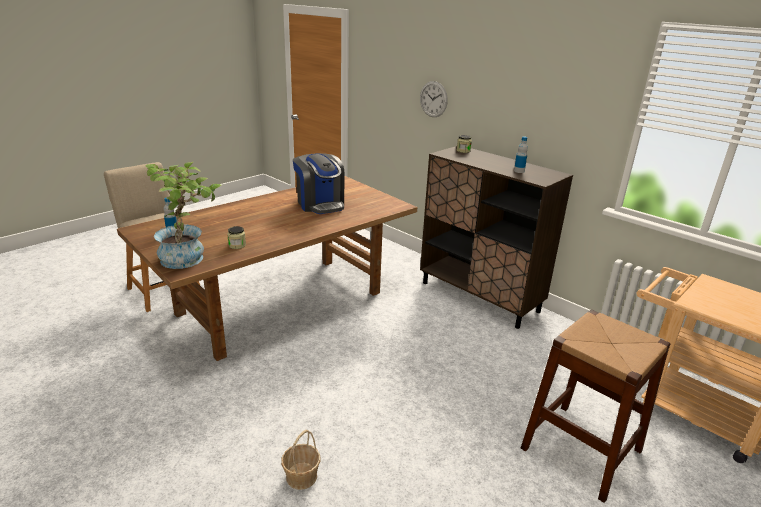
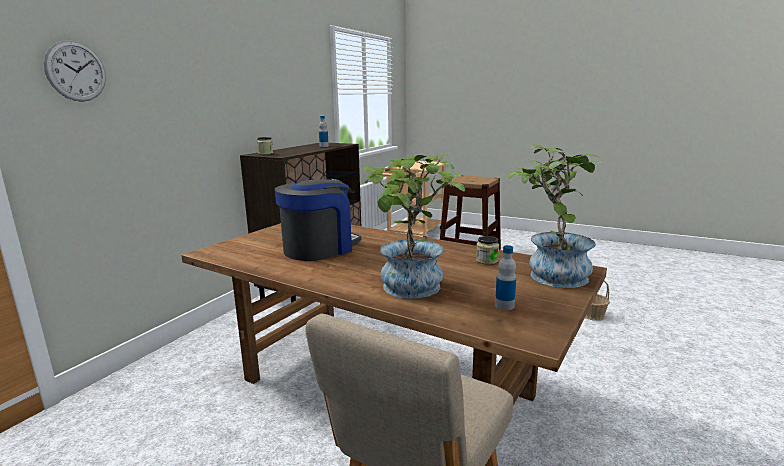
camera: 105 degrees left, 10 degrees down
wall clock [420,81,448,117] -> wall clock moved to [44,40,106,102]
none -> potted plant [363,153,465,298]

